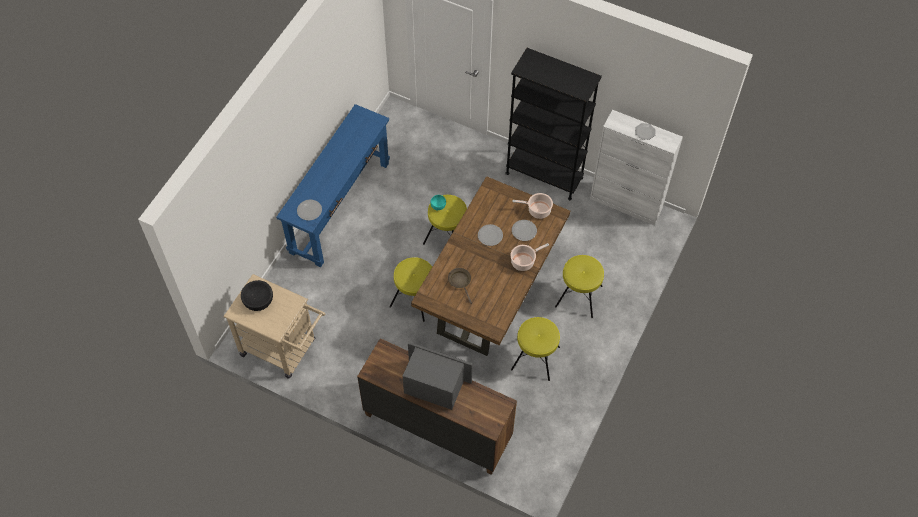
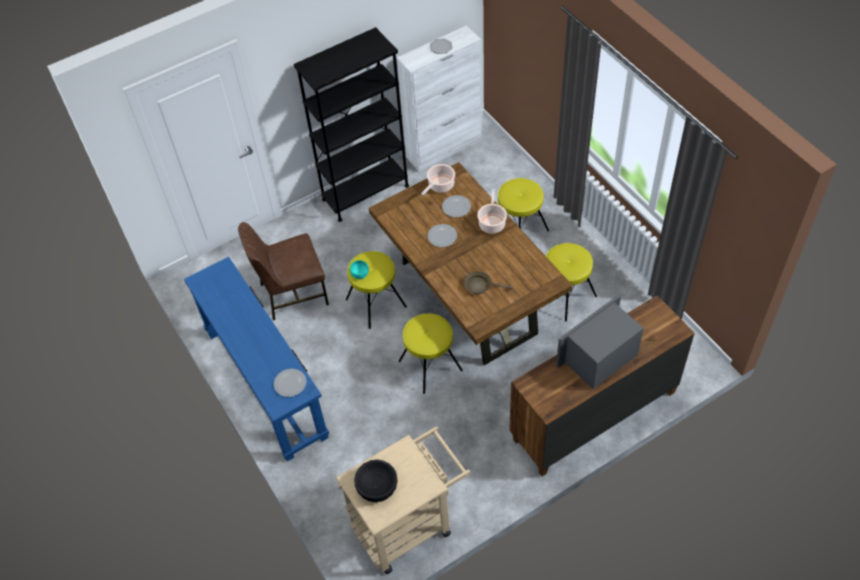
camera: 55 degrees left, 5 degrees down
none -> brown chair [238,222,329,321]

